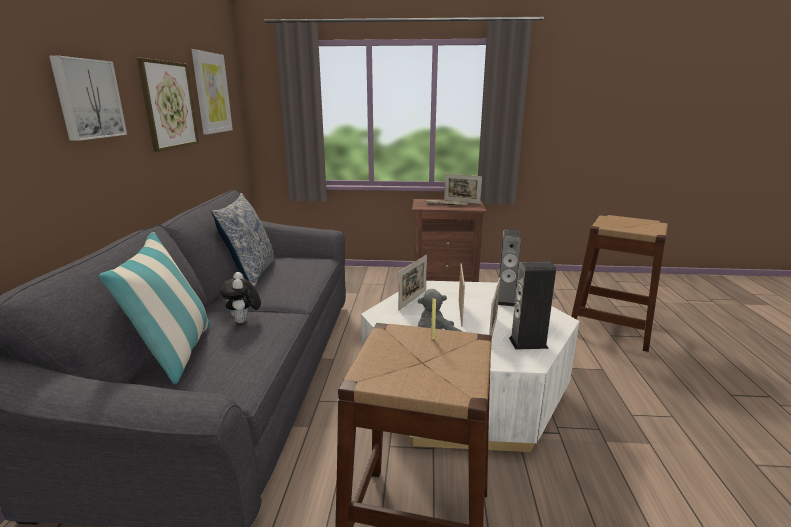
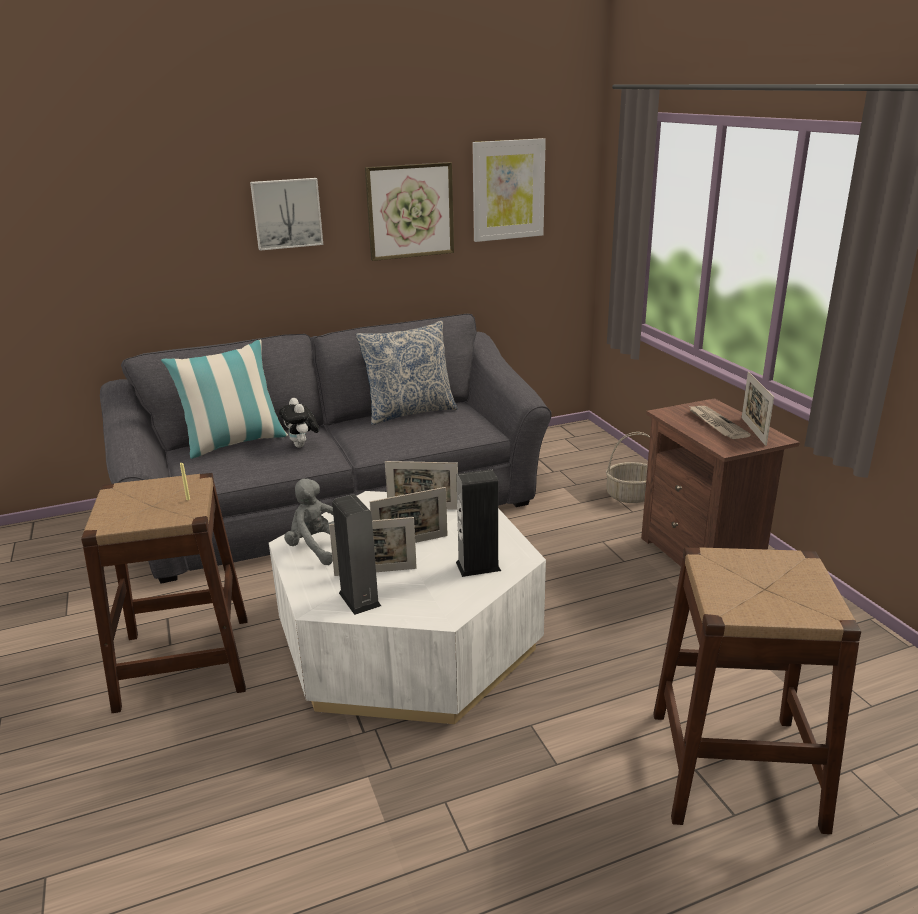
camera: 65 degrees right, 5 degrees up
plush toy [221,272,261,323] -> plush toy turned 75 degrees counterclockwise [279,398,319,448]
none -> basket [606,432,650,503]

